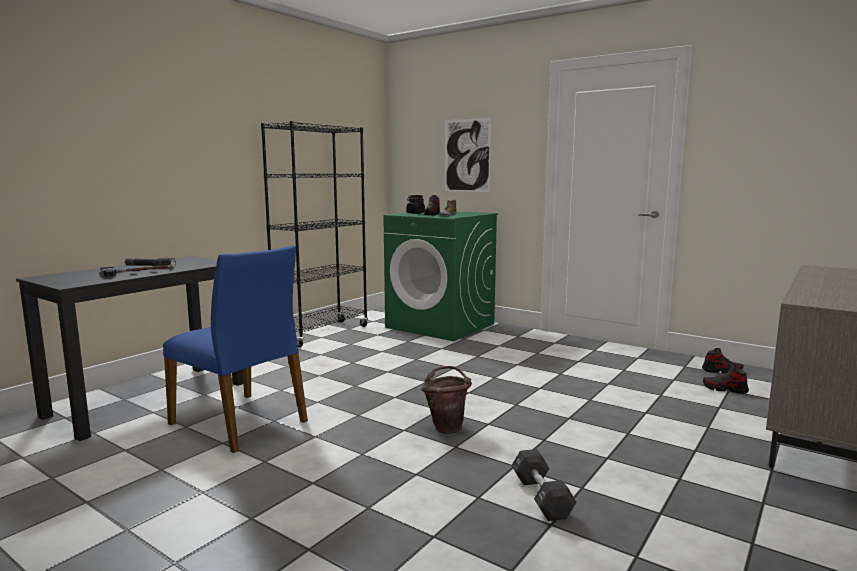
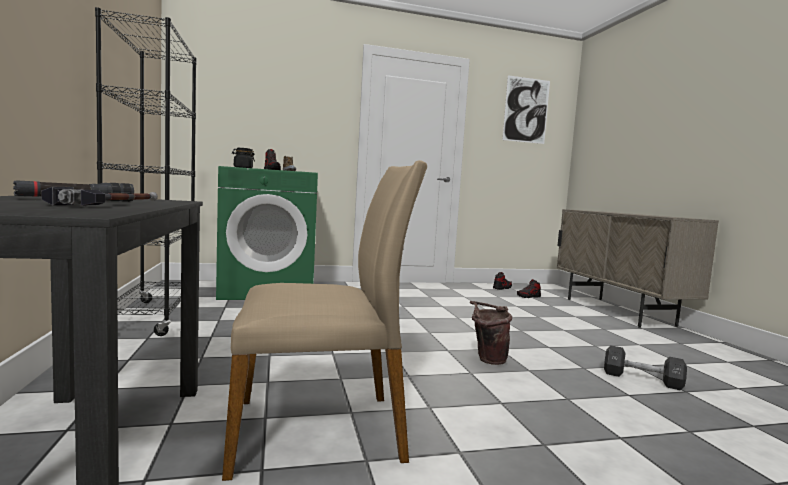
camera: 50 degrees left, 5 degrees down
blue chair [163,245,308,453] -> beige chair [222,160,427,481]
picture [445,118,491,192] -> picture moved to [503,75,550,144]

